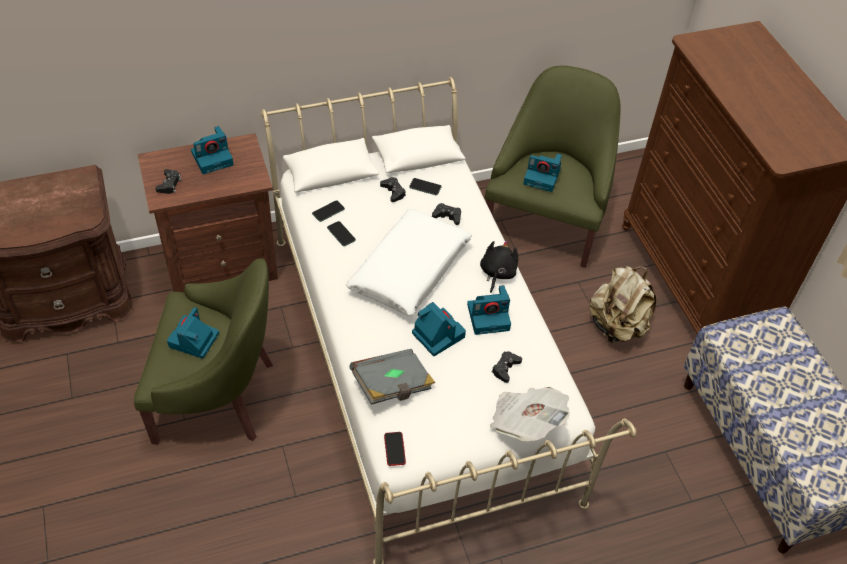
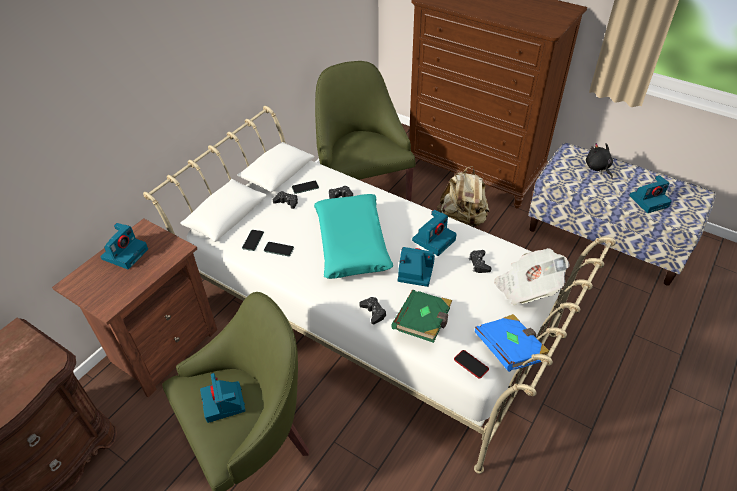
camera: 35 degrees left, 5 degrees down
black game controller [155,169,181,194] -> black game controller moved to [359,297,386,324]
white pillow [346,209,472,316] -> turquoise pillow [314,194,394,279]
grey book [349,349,435,405] -> green book [391,290,452,343]
black plush toy [480,240,518,293] -> black plush toy moved to [586,143,613,179]
camera [523,154,562,192] -> camera moved to [629,175,672,213]
none -> blue book [475,314,549,372]

